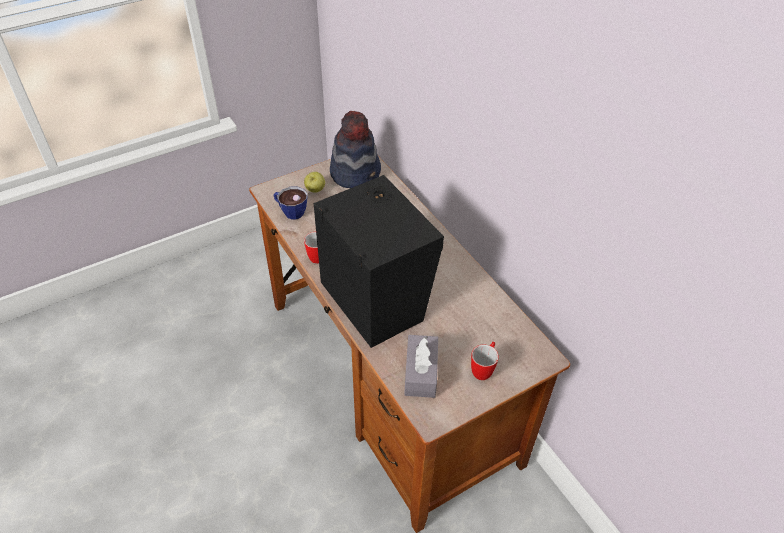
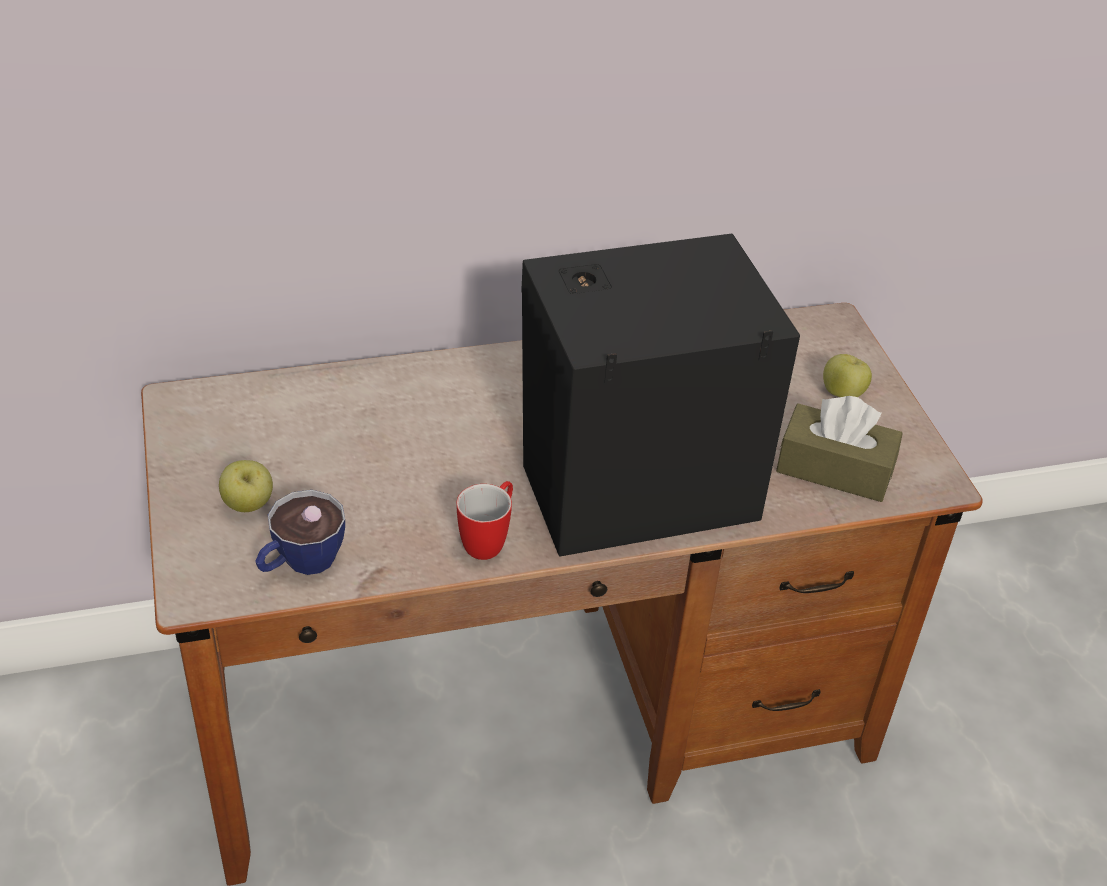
camera: 75 degrees left, 5 degrees down
hat [330,111,381,188] -> none
grey tissue box [404,335,438,398] -> brown tissue box [776,396,903,502]
mug [471,342,499,380] -> apple [823,354,872,397]

